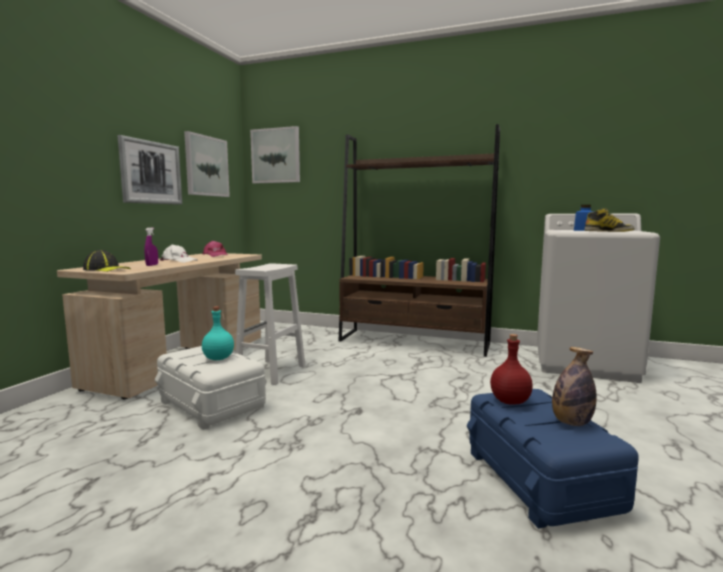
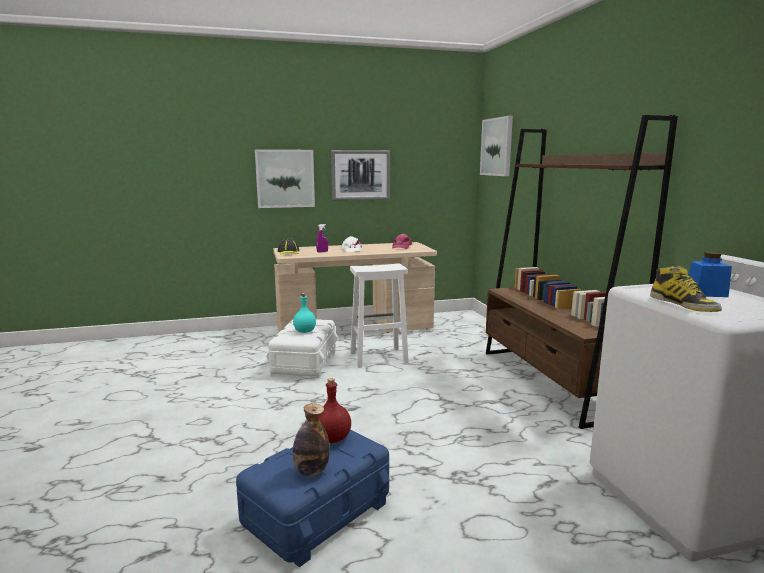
camera: 55 degrees right, 5 degrees up
picture [184,131,230,197] -> picture moved to [255,149,315,208]

